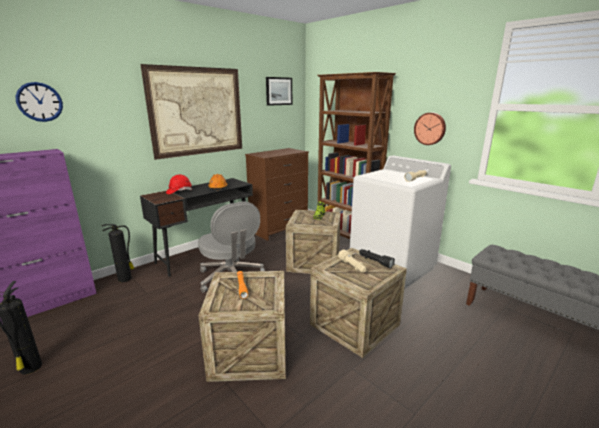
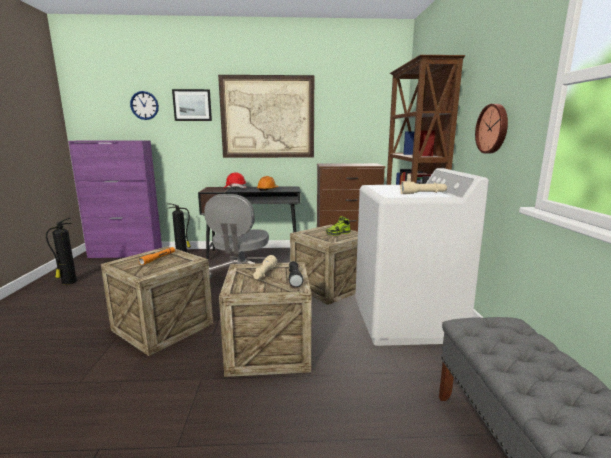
camera: 40 degrees right, 5 degrees down
picture [266,77,292,106] -> picture moved to [172,89,212,121]

